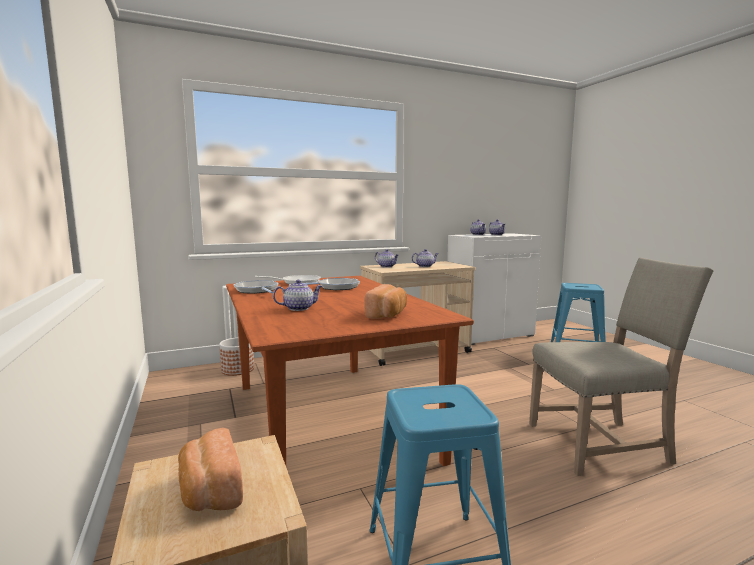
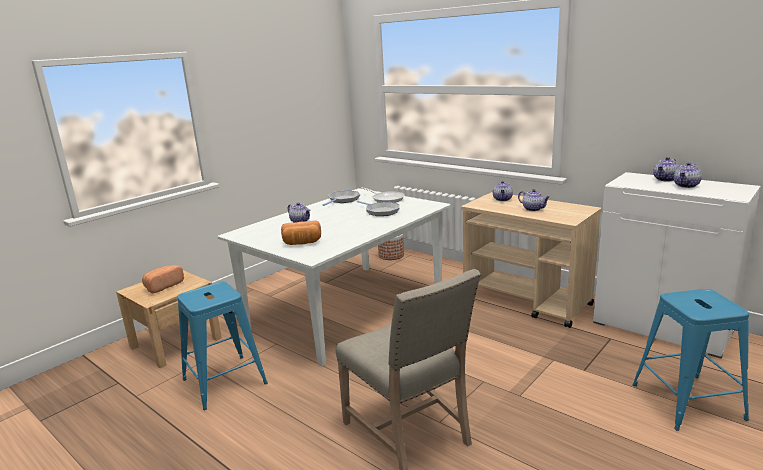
camera: 65 degrees right, 10 degrees up
brown dining table [226,276,474,466] -> white dining table [217,188,451,366]

